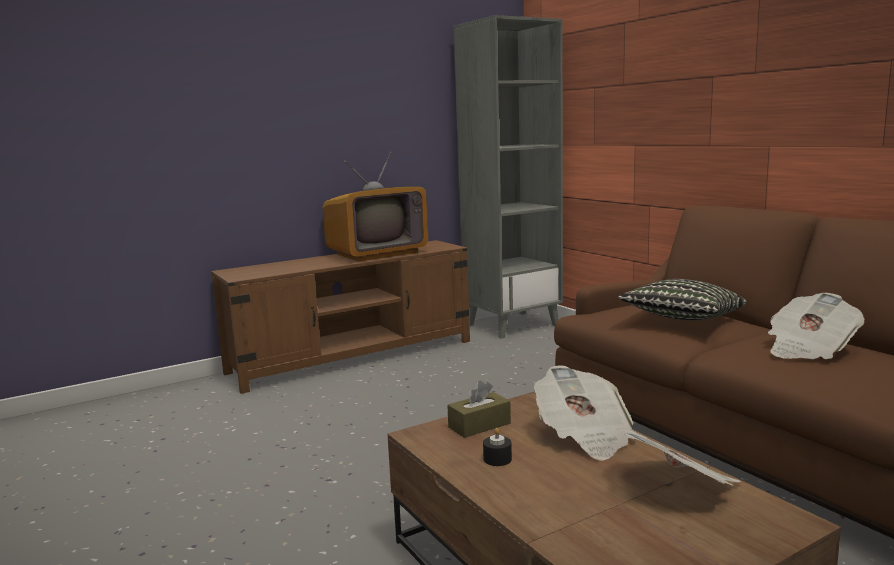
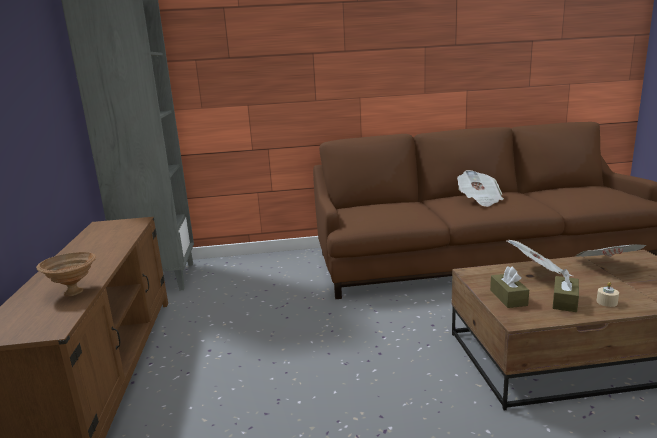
camera: 65 degrees left, 5 degrees up
television [323,152,428,262] -> none
black candle [483,428,512,466] -> brown tissue box [553,269,579,312]
pillow [618,279,747,321] -> none
none -> brown bowl [36,252,96,297]
none -> beige candle [596,282,619,307]

